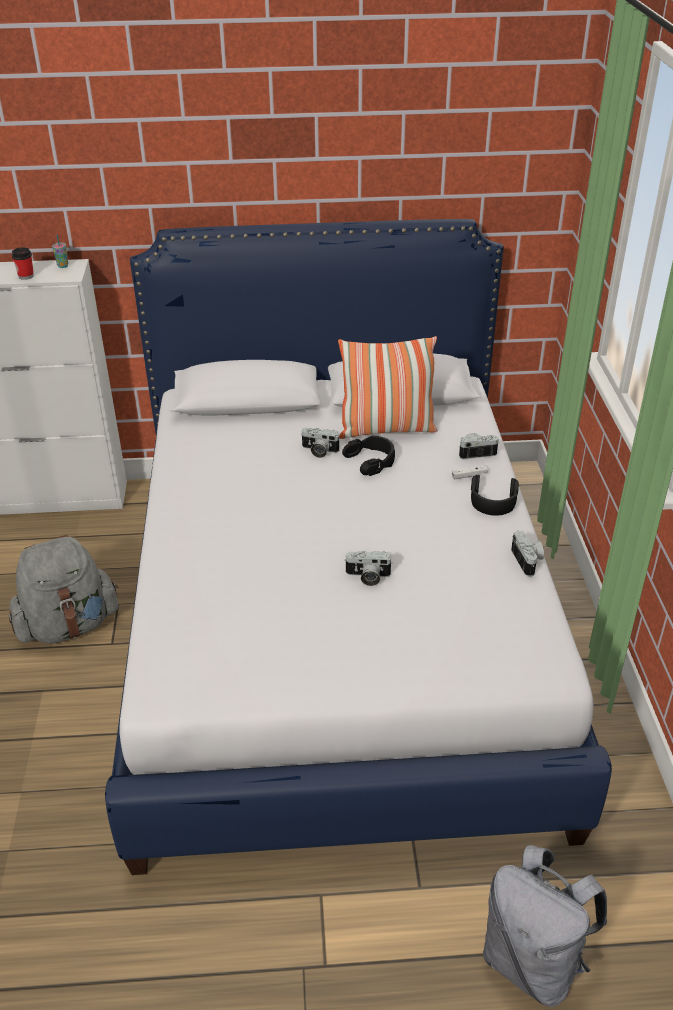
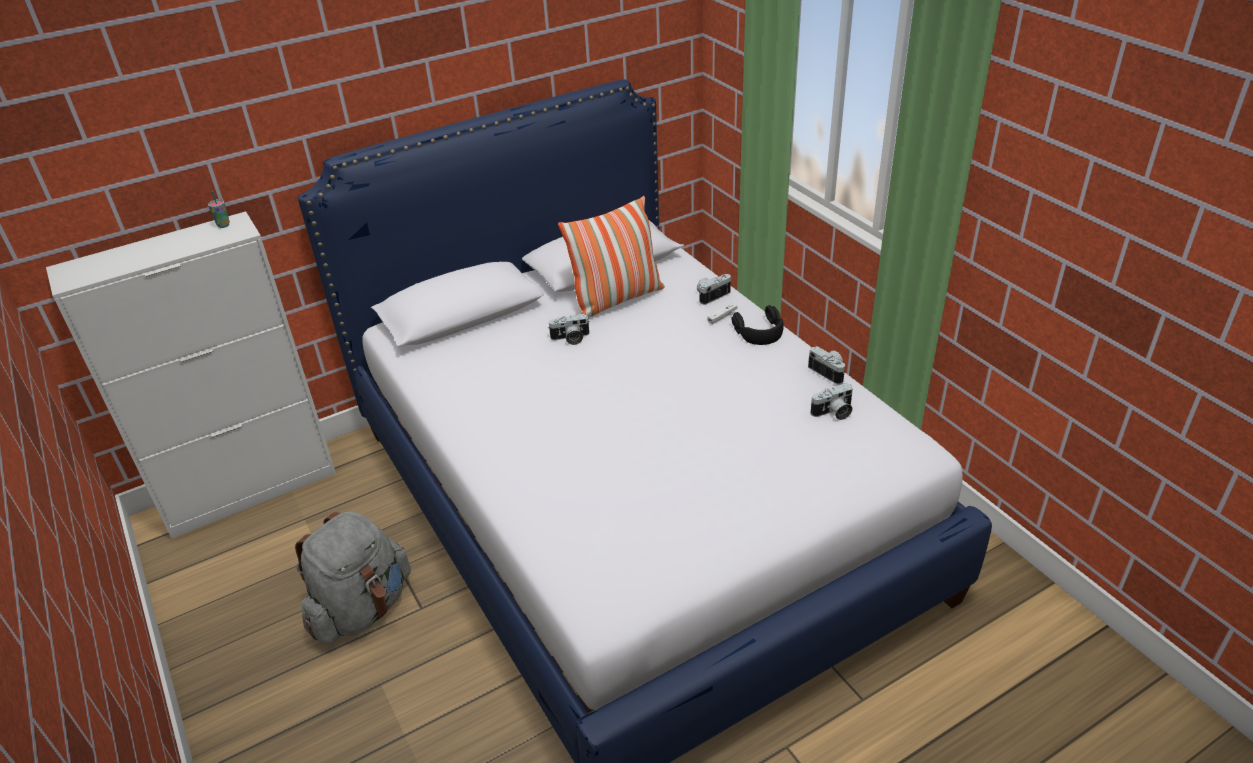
camera: 25 degrees left, 0 degrees up
cup [12,247,34,280] -> none
black headphones [342,436,395,476] -> none
camera [344,551,393,586] -> camera moved to [810,383,853,420]
grey backpack [483,845,607,1007] -> none

